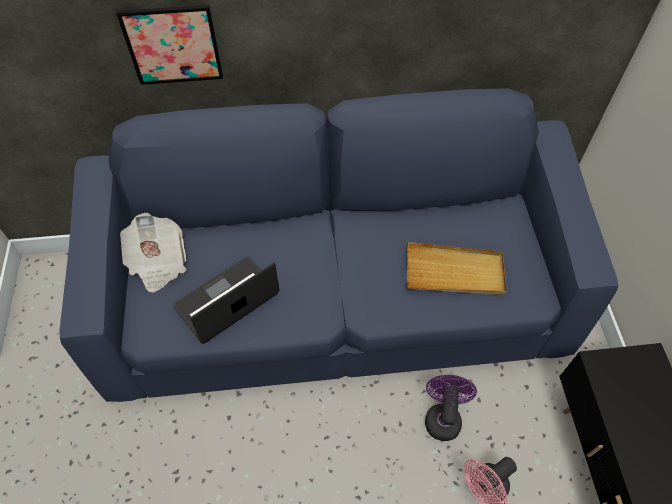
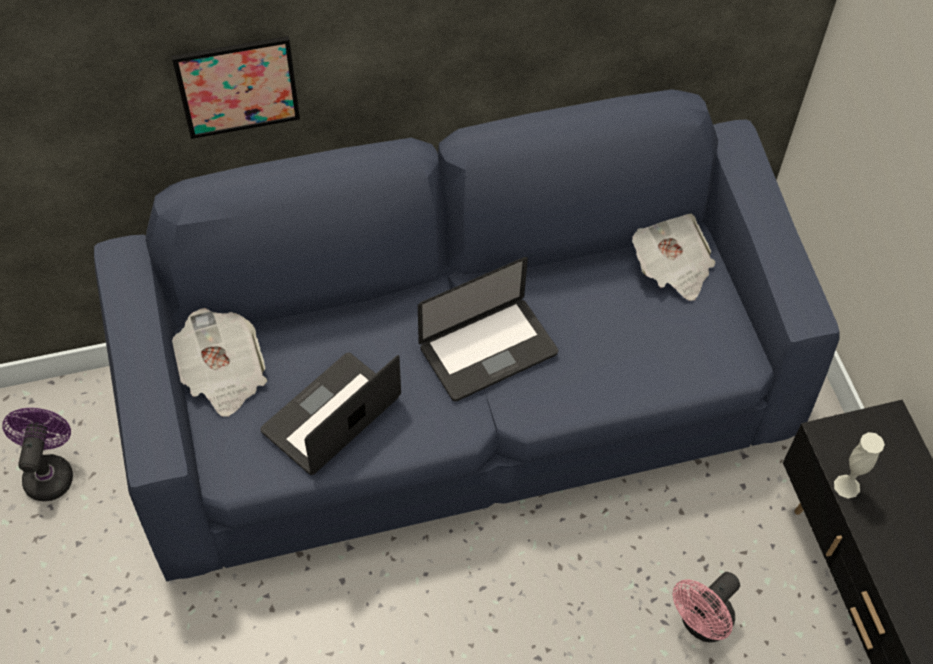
camera: 10 degrees left, 0 degrees up
beige tray [407,242,506,295] -> none
purple fan [425,375,477,441] -> purple fan moved to [2,408,73,501]
none -> laptop [418,257,558,401]
none -> newspaper [632,214,715,301]
none -> white vase [834,432,885,498]

